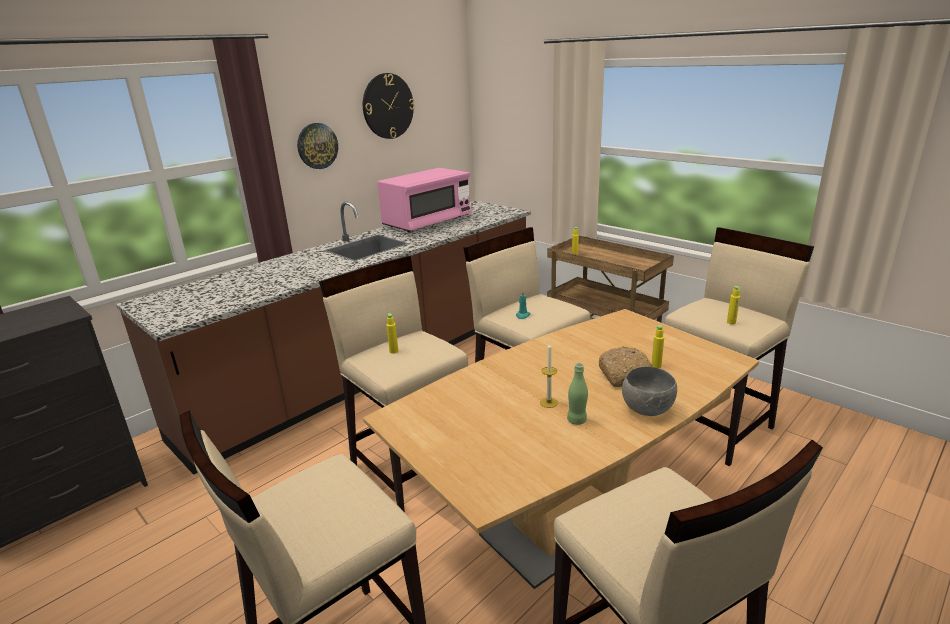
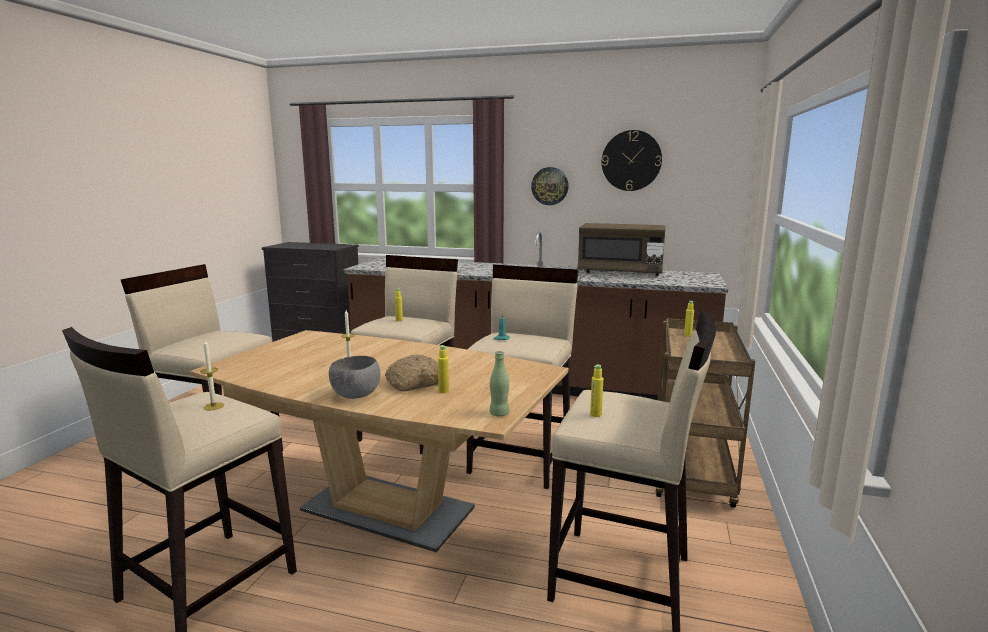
camera: 60 degrees right, 10 degrees down
pink microwave [377,168,472,232] -> brown microwave [578,223,665,276]
green bottle [567,363,588,425] -> green bottle moved to [490,351,509,416]
none -> candle [200,340,224,410]

